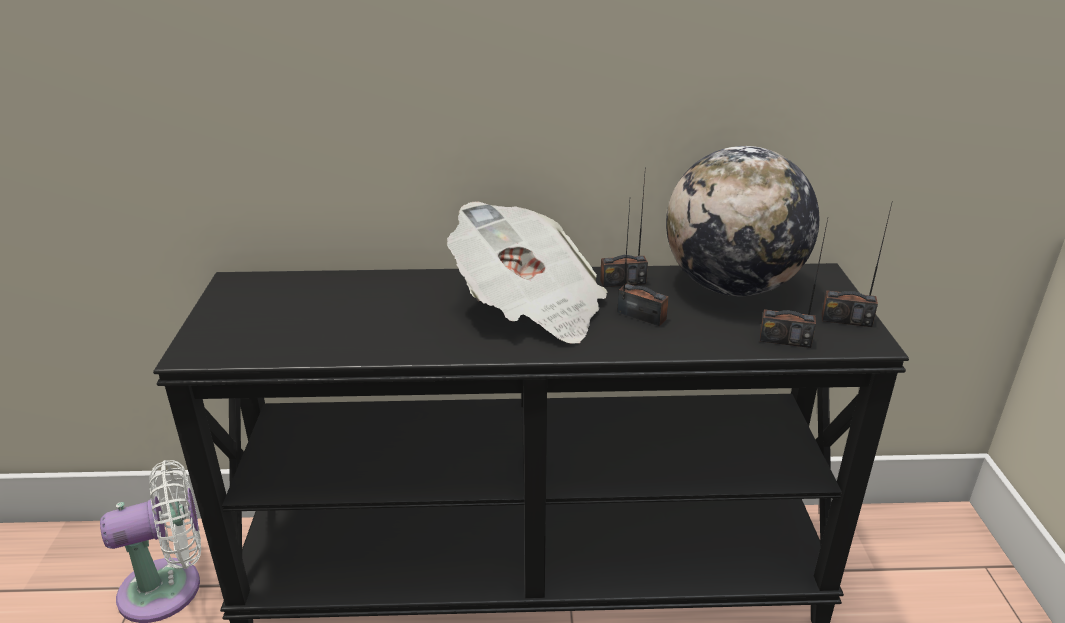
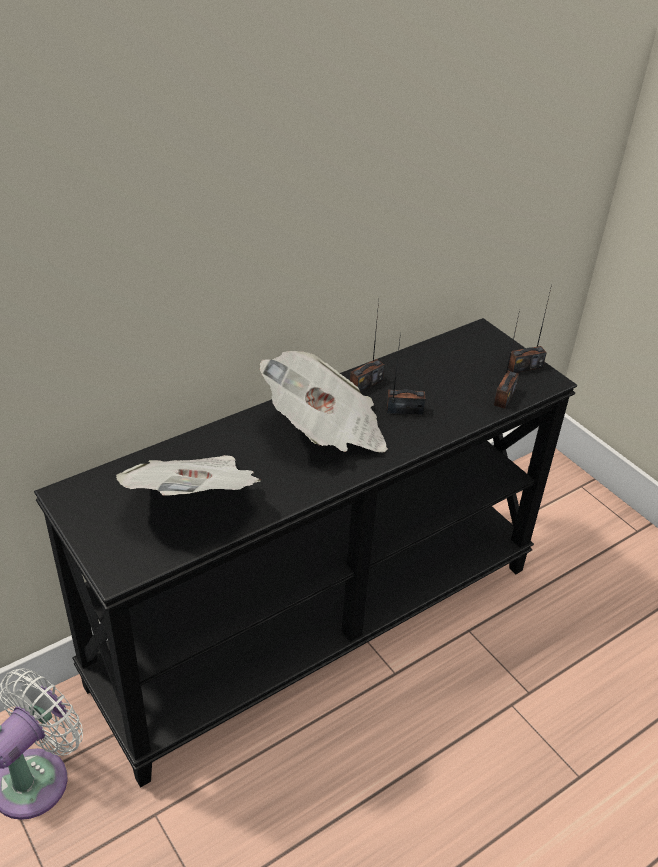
camera: 35 degrees left, 10 degrees up
globe [666,146,819,296] -> none
radio [760,219,828,348] -> radio turned 45 degrees counterclockwise [494,310,520,409]
none -> newspaper [116,455,261,496]

